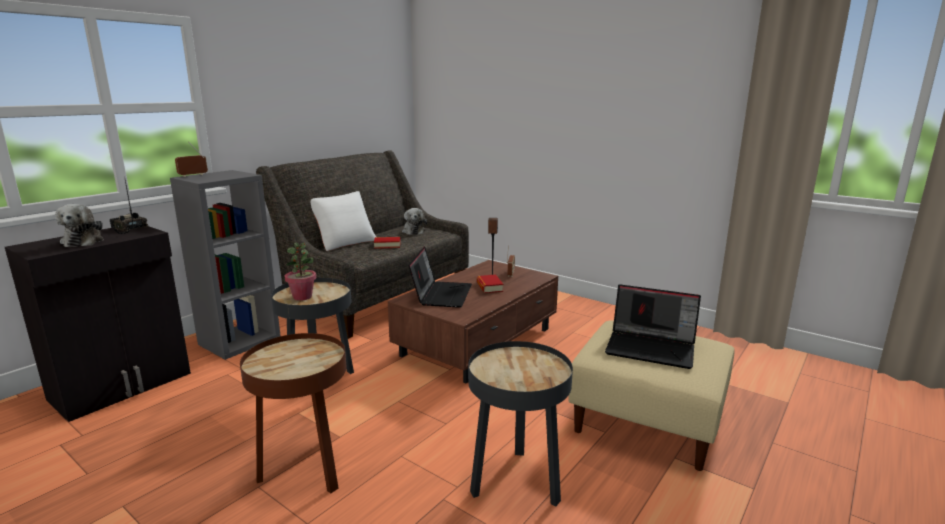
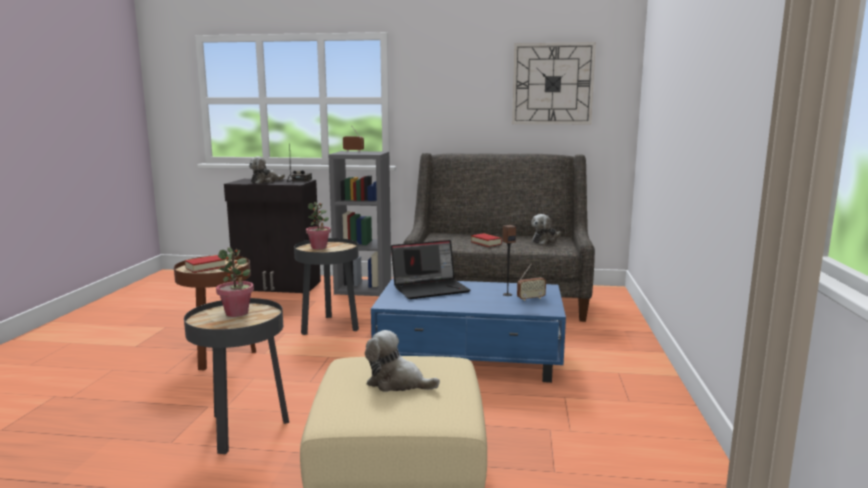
camera: 60 degrees right, 5 degrees down
white pillow [311,191,376,251] -> none
brown coffee table [388,260,558,384] -> blue coffee table [371,278,566,383]
book [477,275,503,293] -> book moved to [185,255,225,273]
laptop [605,284,701,369] -> plush toy [365,330,440,392]
none -> potted plant [216,248,254,317]
none -> wall clock [512,42,596,124]

